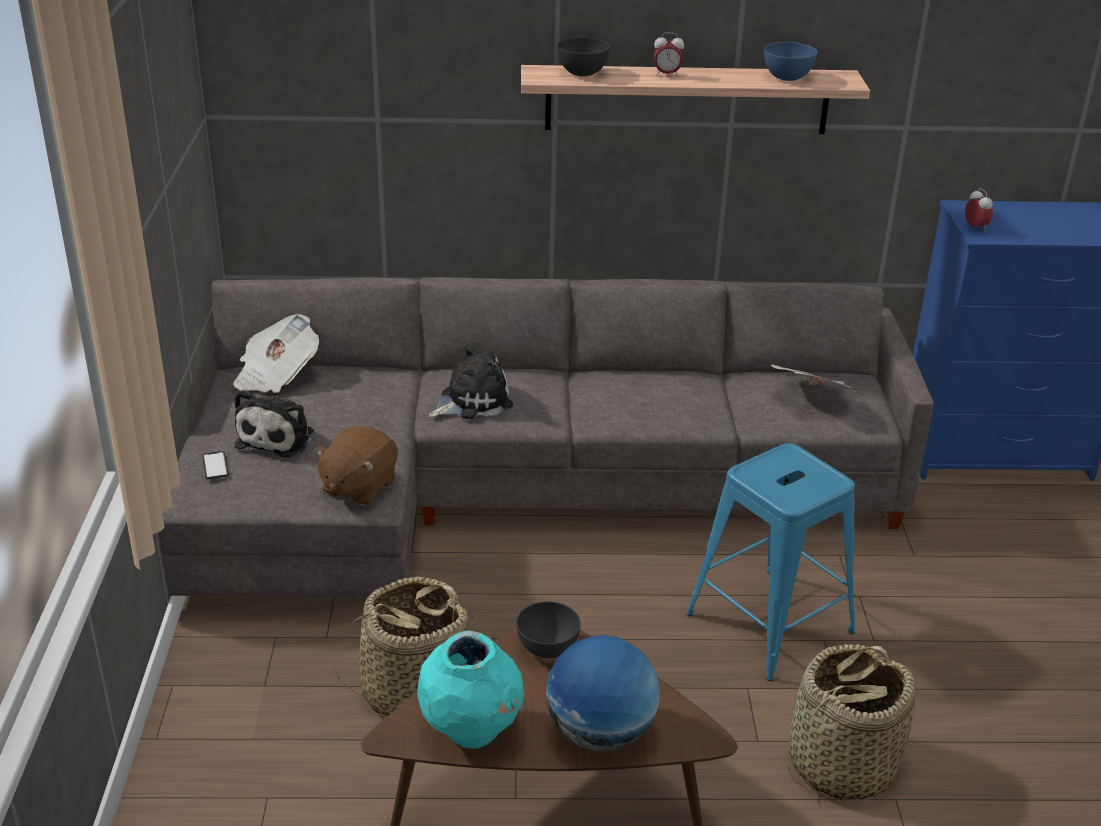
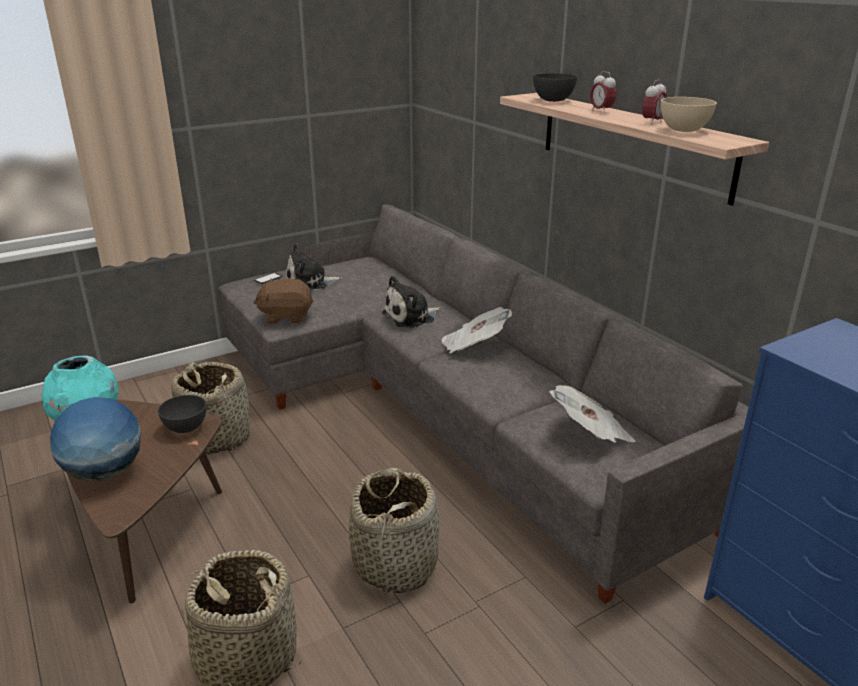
camera: 60 degrees right, 5 degrees down
newspaper [233,314,319,393] -> newspaper moved to [441,307,512,353]
plush toy [429,344,513,419] -> plush toy turned 120 degrees clockwise [382,276,441,328]
blue stool [686,443,855,681] -> basket [349,468,440,594]
blue bowl [764,42,818,81] -> beige bowl [661,97,717,132]
alarm clock [965,188,993,232] -> alarm clock moved to [642,79,667,124]

